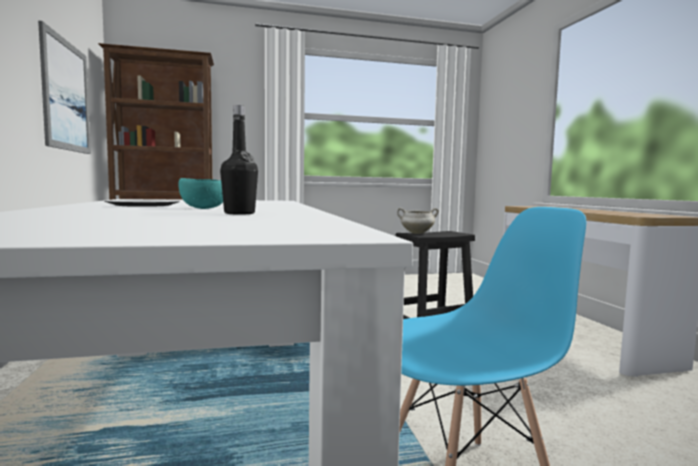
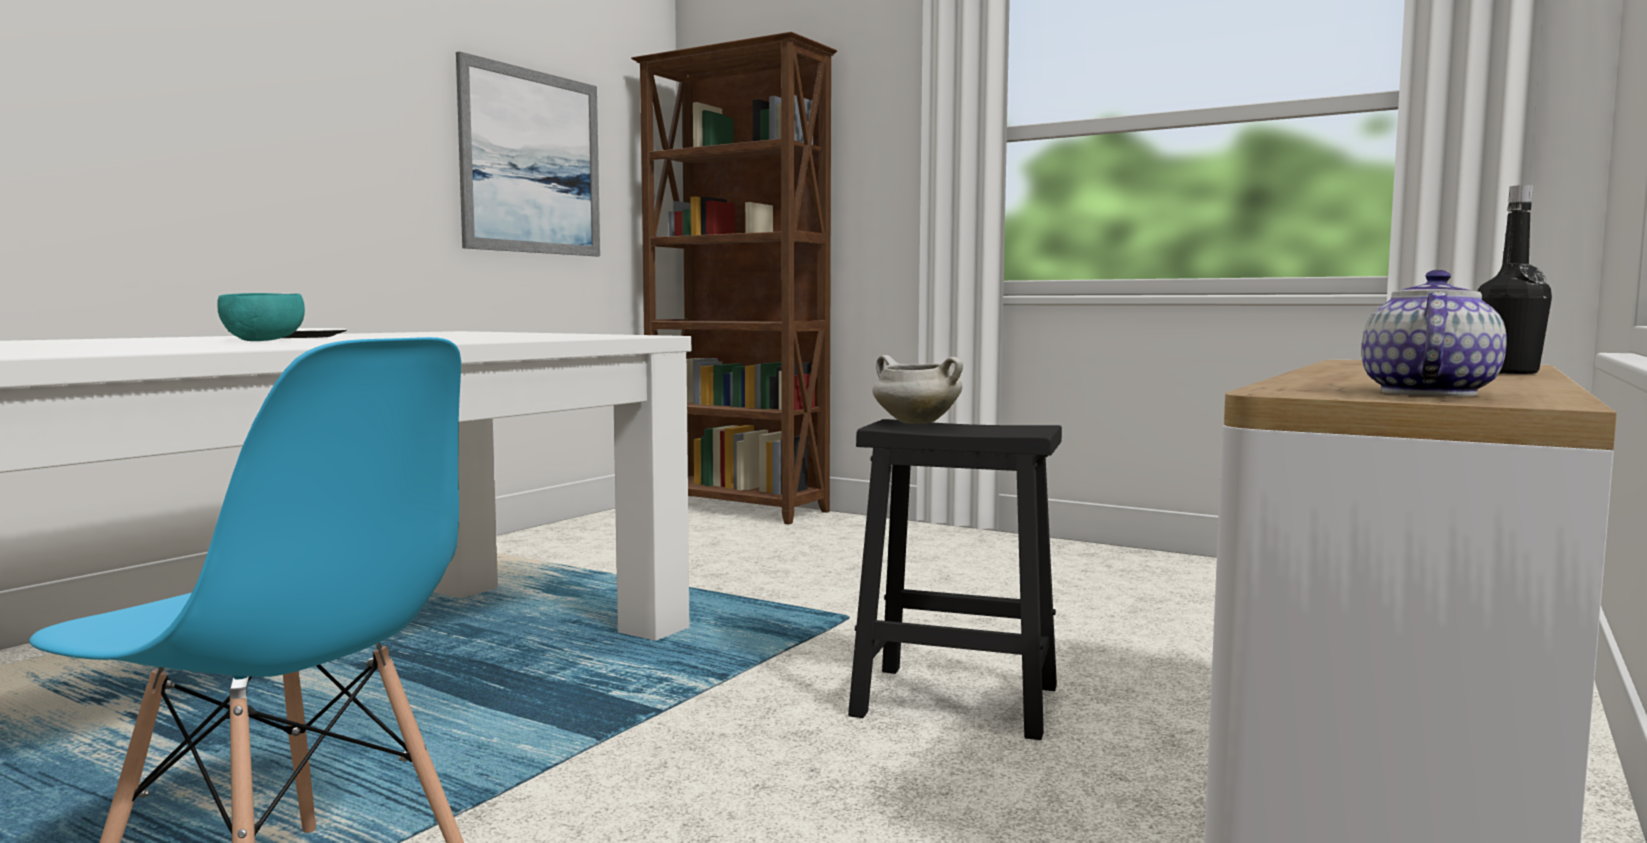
camera: 45 degrees right, 0 degrees up
black bottle [220,105,258,214] -> black bottle moved to [1478,185,1552,374]
none -> teapot [1362,270,1507,396]

